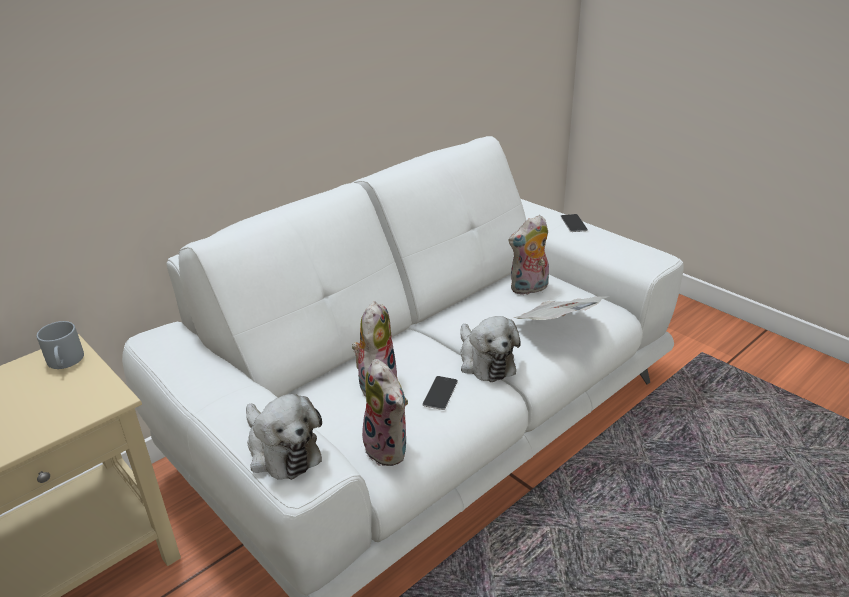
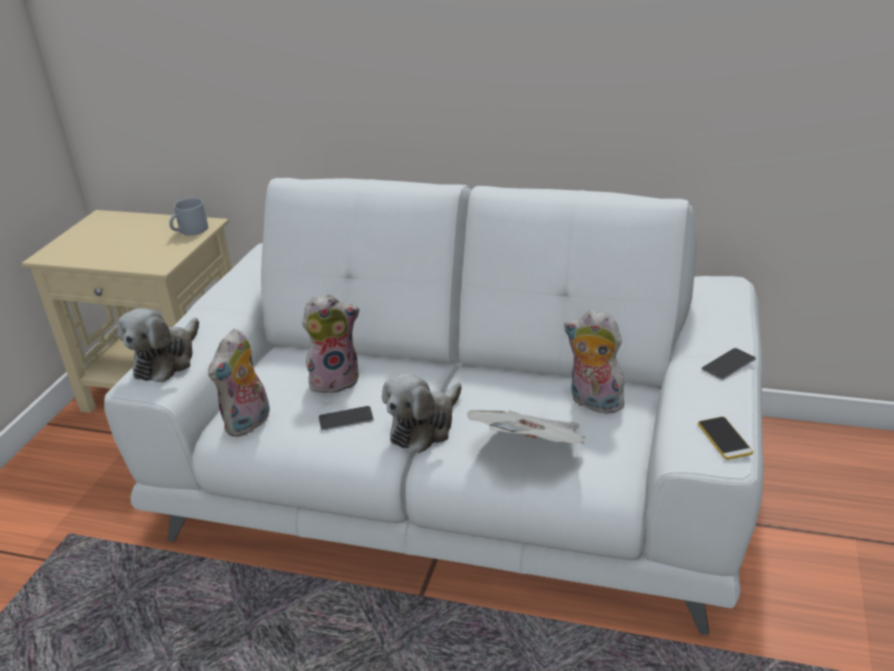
camera: 60 degrees right, 0 degrees up
none -> phone [698,417,753,460]

